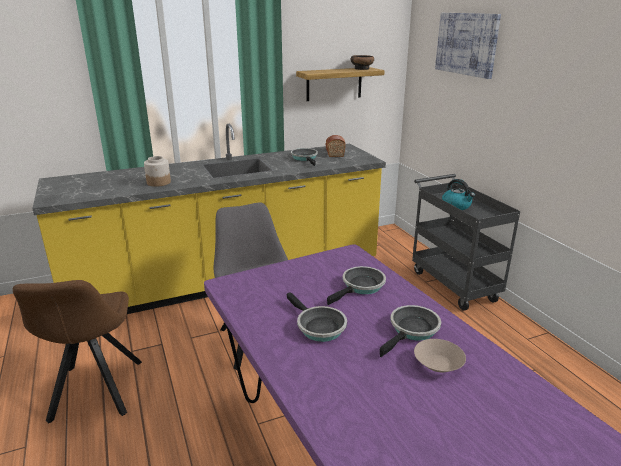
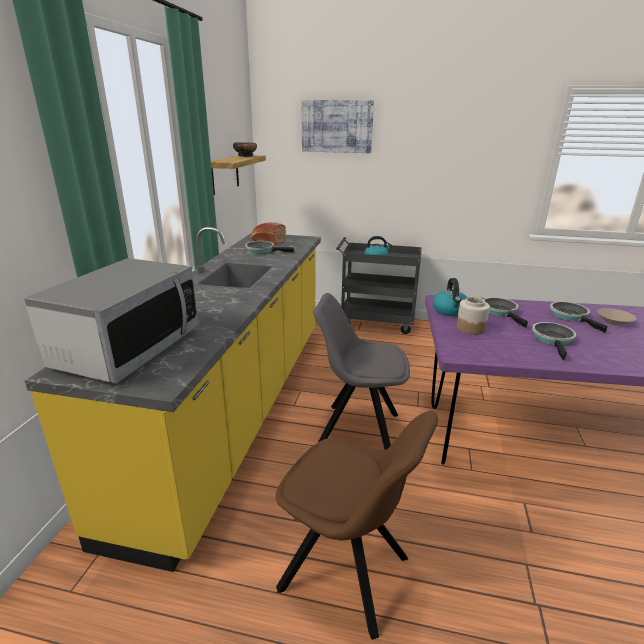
camera: 55 degrees left, 0 degrees up
jar [144,156,171,187] -> jar moved to [456,297,490,335]
frying pan [286,292,347,342] -> frying pan turned 75 degrees counterclockwise [532,322,576,360]
none -> microwave [24,258,199,384]
none -> kettle [433,278,467,316]

